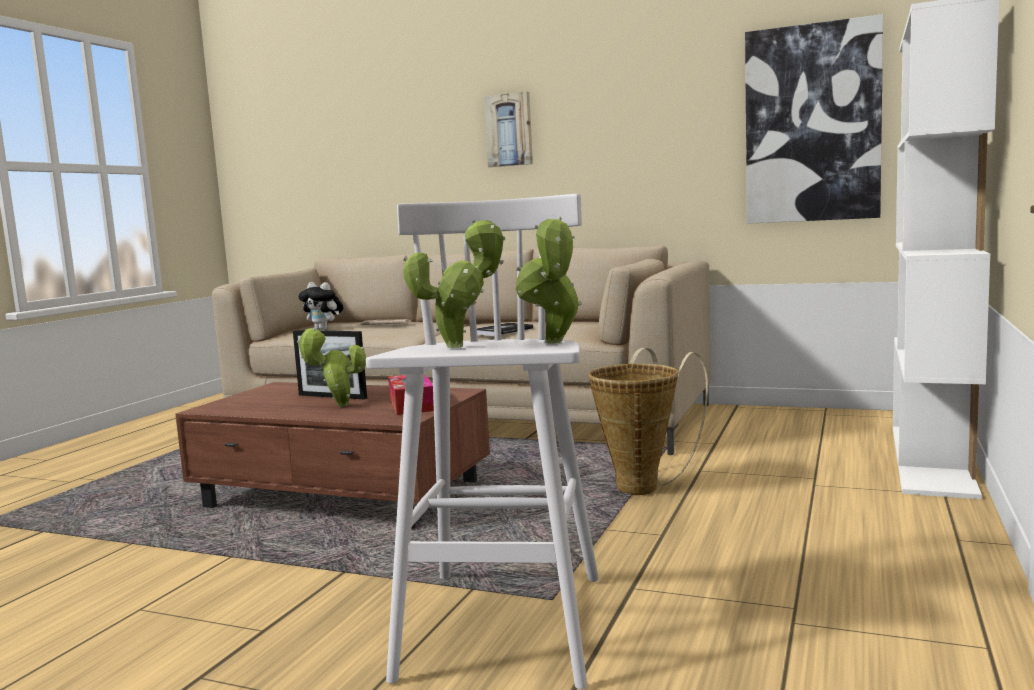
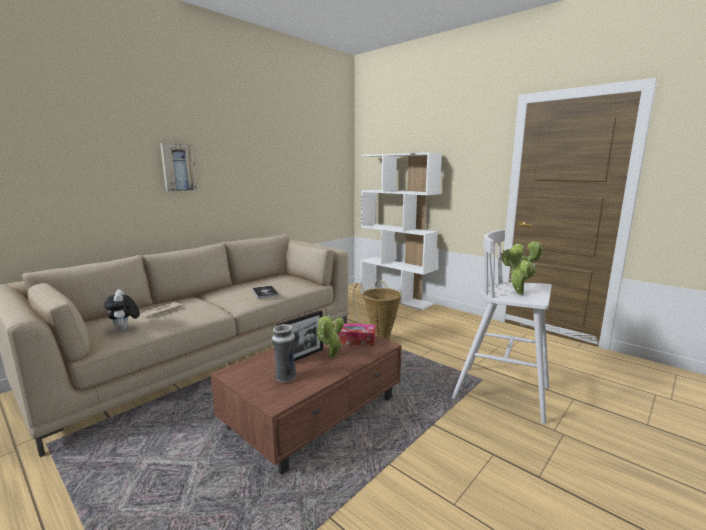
camera: 70 degrees left, 5 degrees up
plush toy [298,282,344,330] -> plush toy turned 105 degrees clockwise [104,289,140,331]
picture [745,14,883,224] -> none
none -> vase [272,324,297,383]

